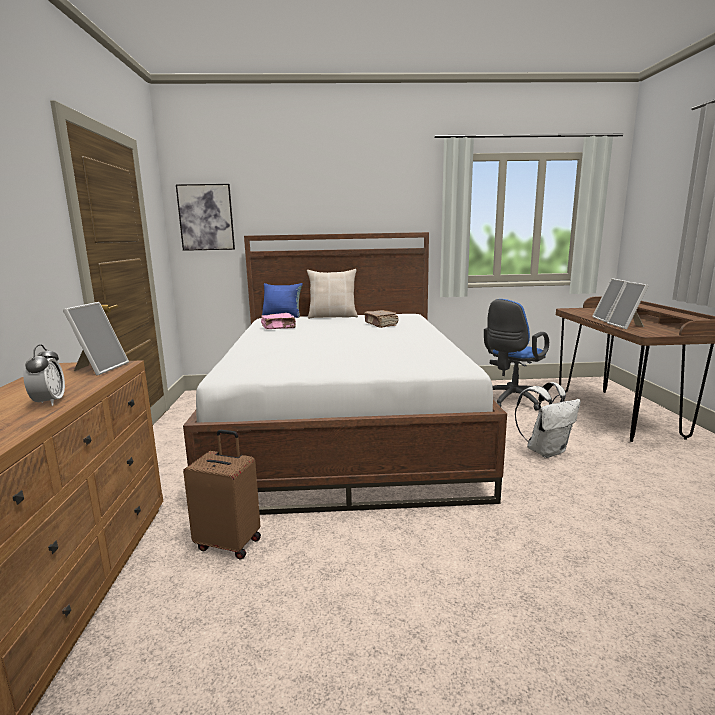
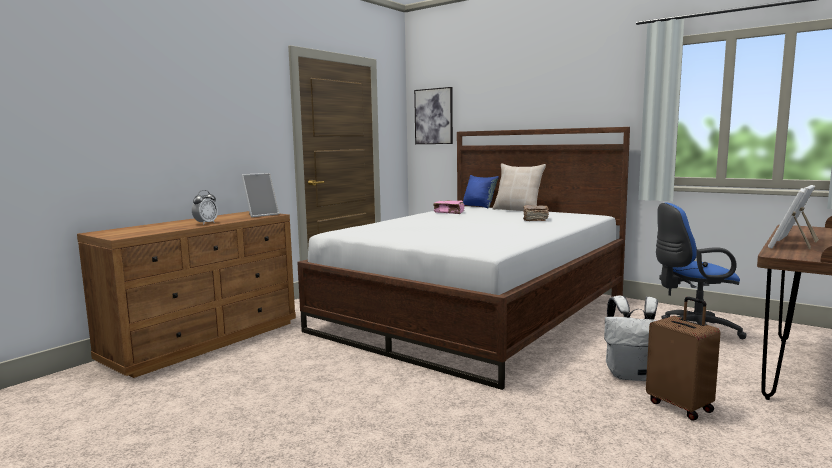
camera: 40 degrees right, 5 degrees down
brown suitcase [183,429,261,560] -> brown suitcase moved to [646,297,721,420]

